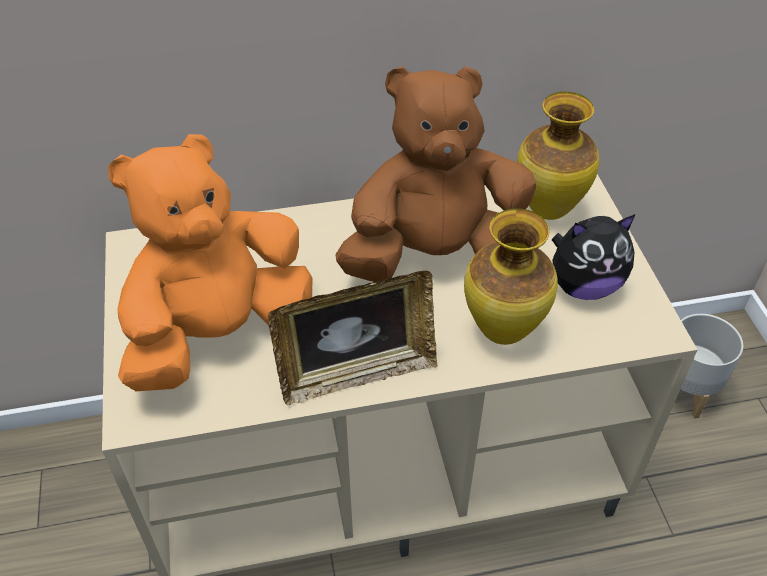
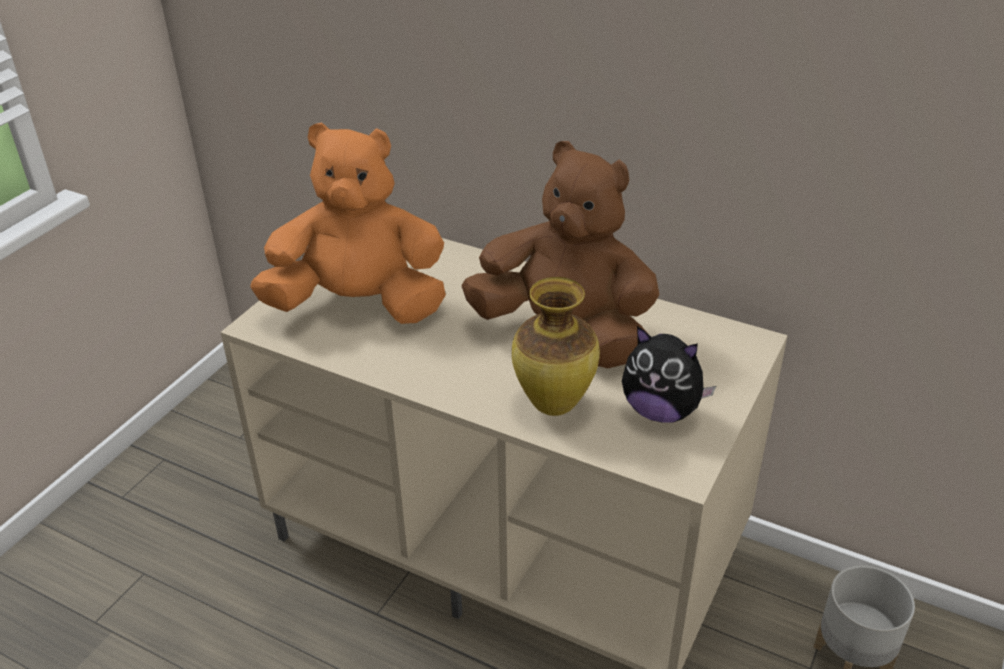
camera: 40 degrees right, 10 degrees down
picture frame [268,271,437,406] -> none
vase [517,92,599,220] -> none

